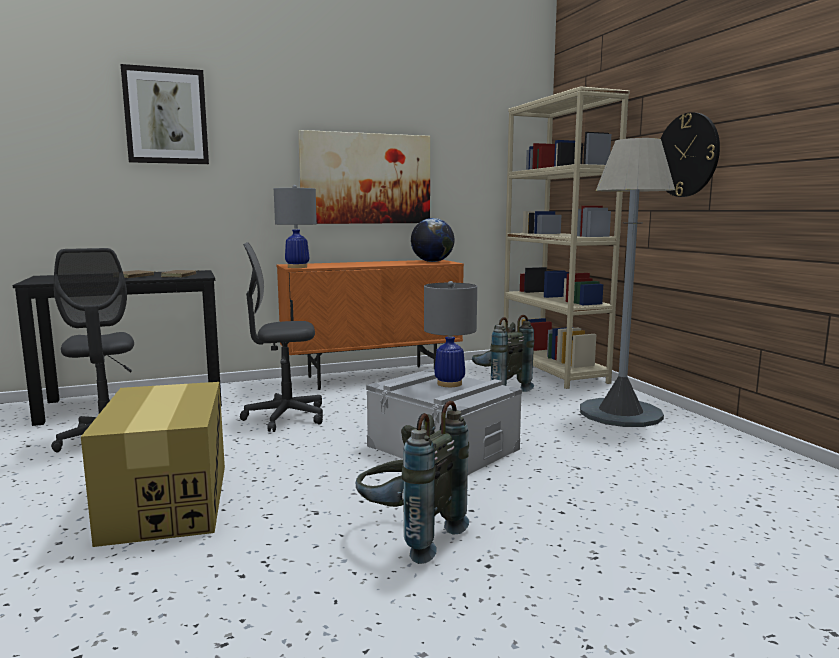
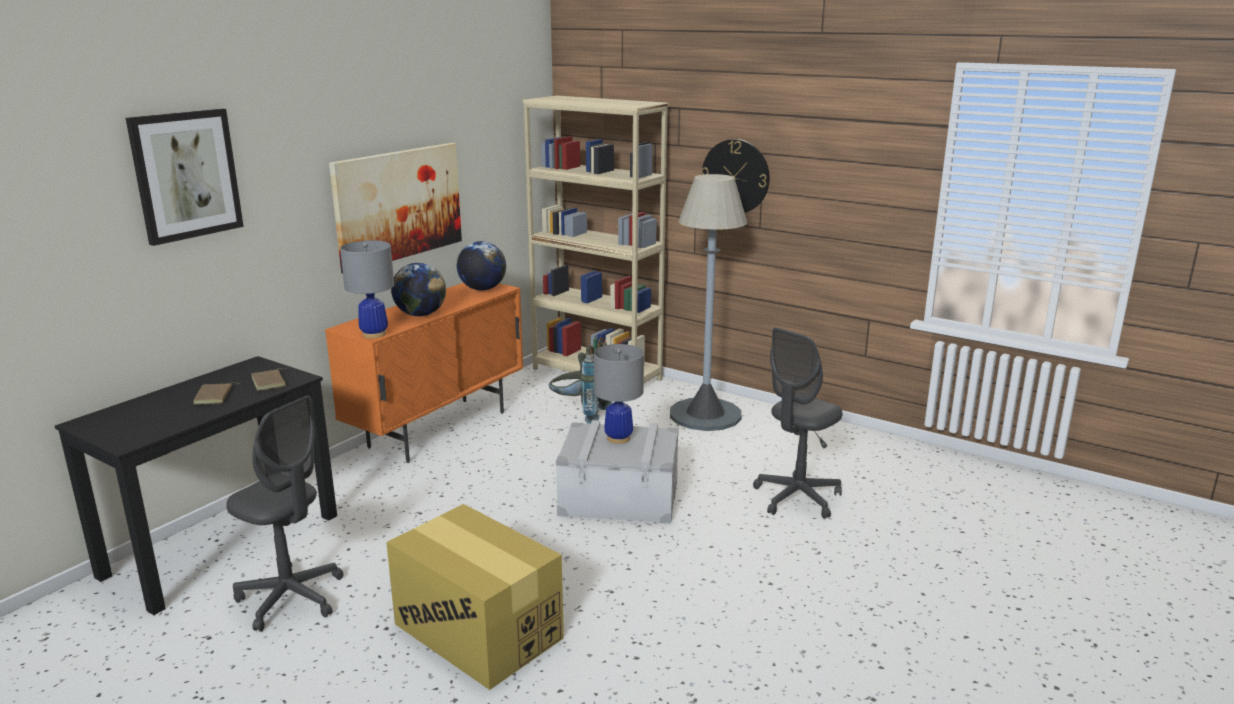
camera: 35 degrees left, 10 degrees up
grey office chair [240,242,323,432] -> grey office chair moved to [753,327,842,519]
grey backpack [356,400,469,564] -> none
none -> globe [391,263,446,316]

